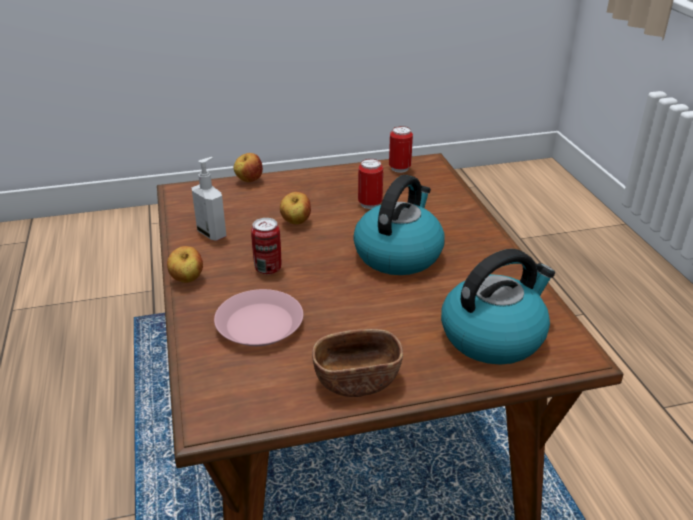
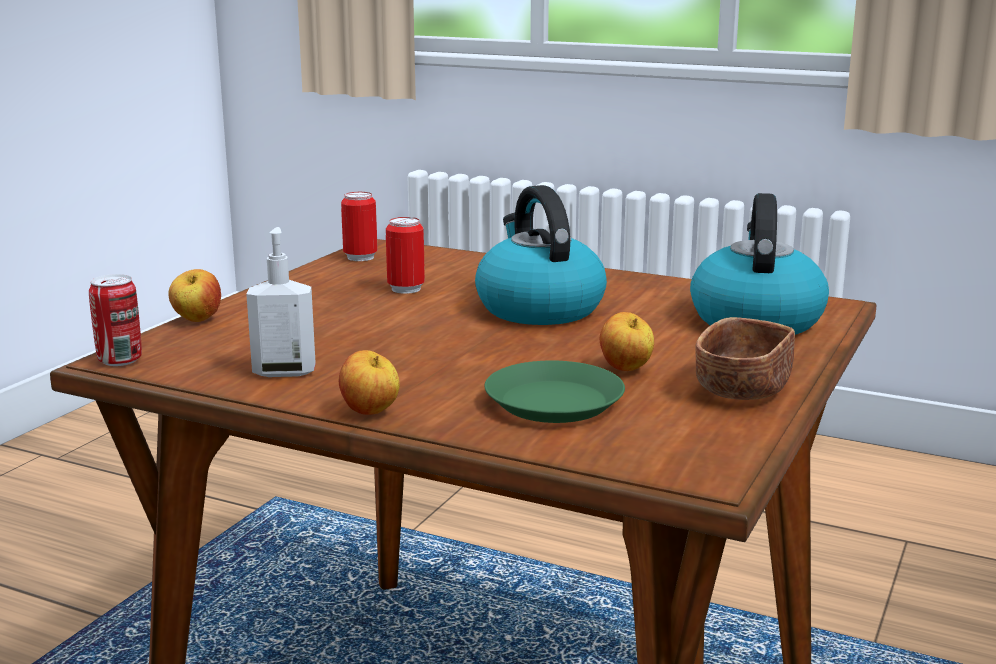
camera: 50 degrees left, 15 degrees down
pink plate [214,289,303,346] -> green plate [485,360,625,423]
can [251,218,281,275] -> can moved to [89,274,142,366]
apple [280,192,311,225] -> apple moved to [600,312,654,371]

